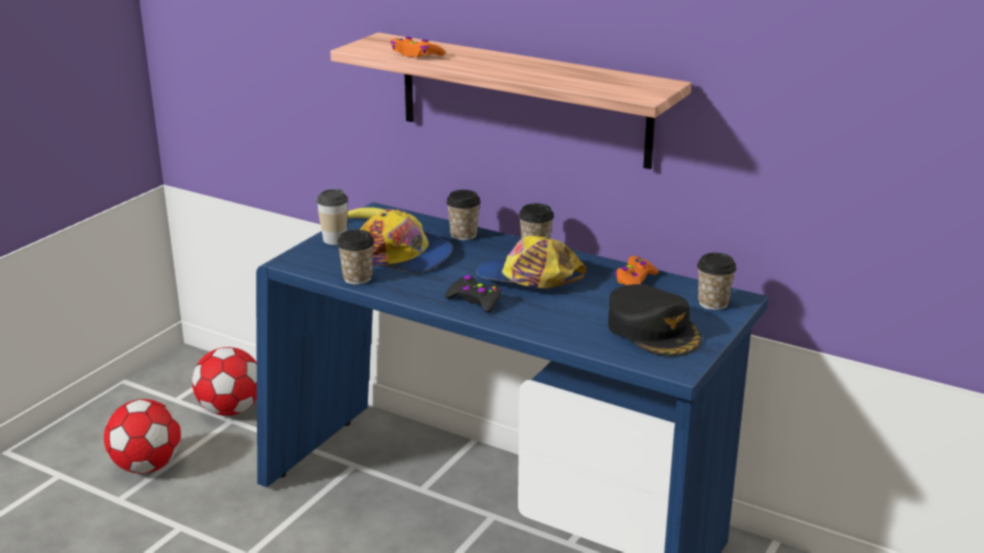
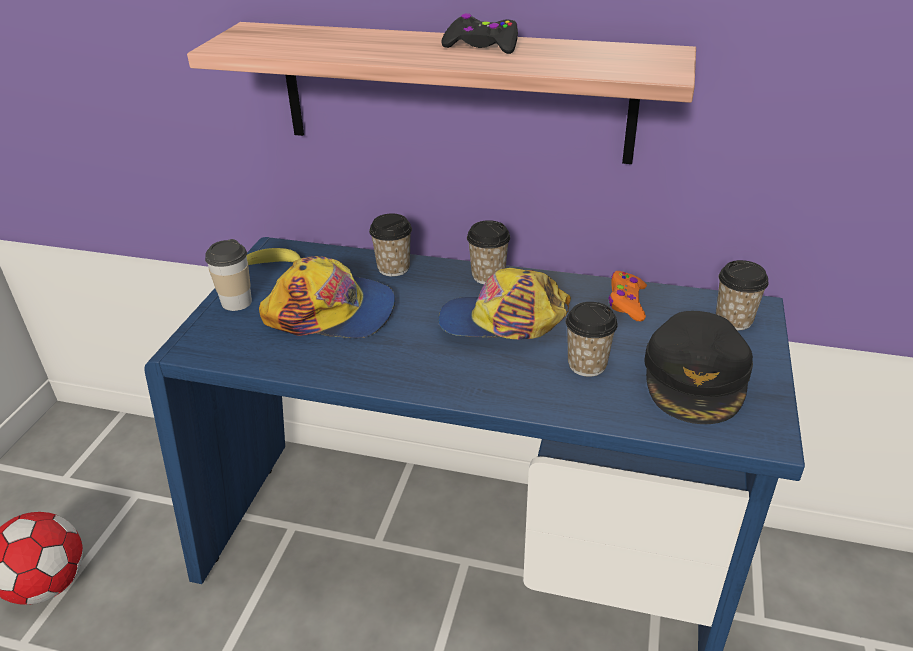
camera: 15 degrees left, 10 degrees up
football [192,347,257,416] -> none
cup [337,230,375,285] -> cup moved to [566,302,618,377]
orange game controller [390,37,445,57] -> none
black game controller [445,275,502,313] -> black game controller moved to [441,13,518,54]
black cap [608,284,702,357] -> black cap turned 60 degrees clockwise [644,311,753,424]

